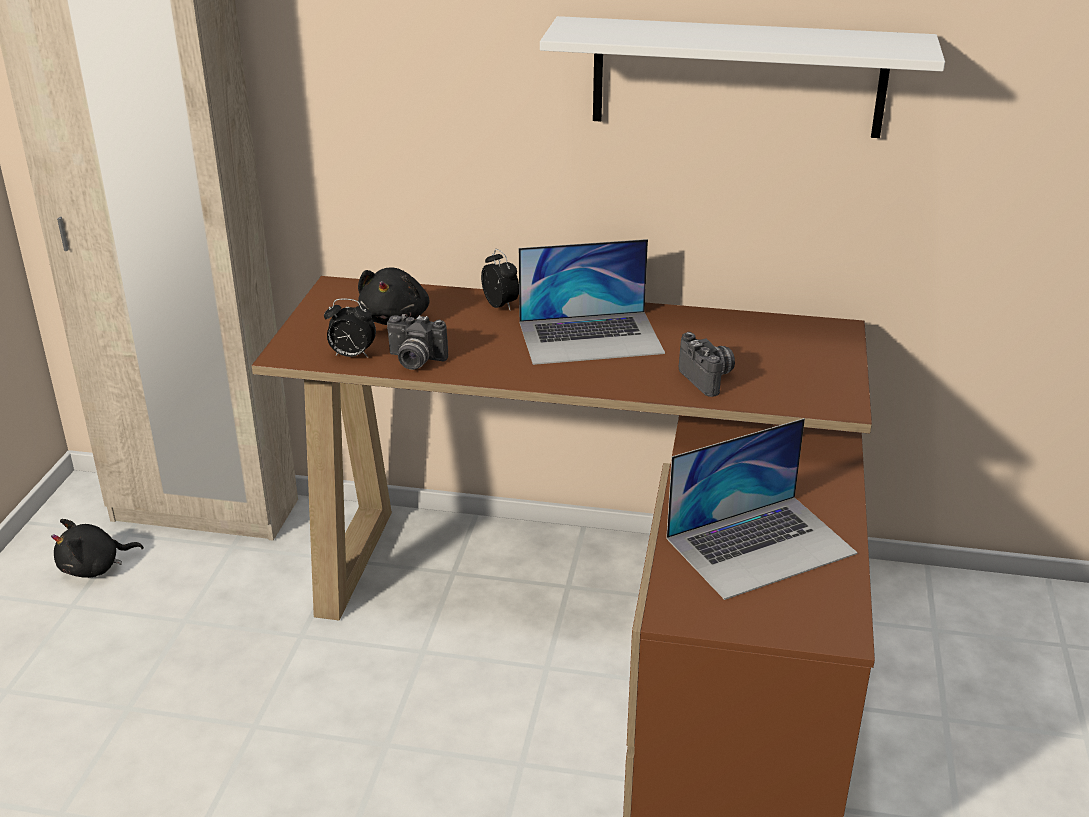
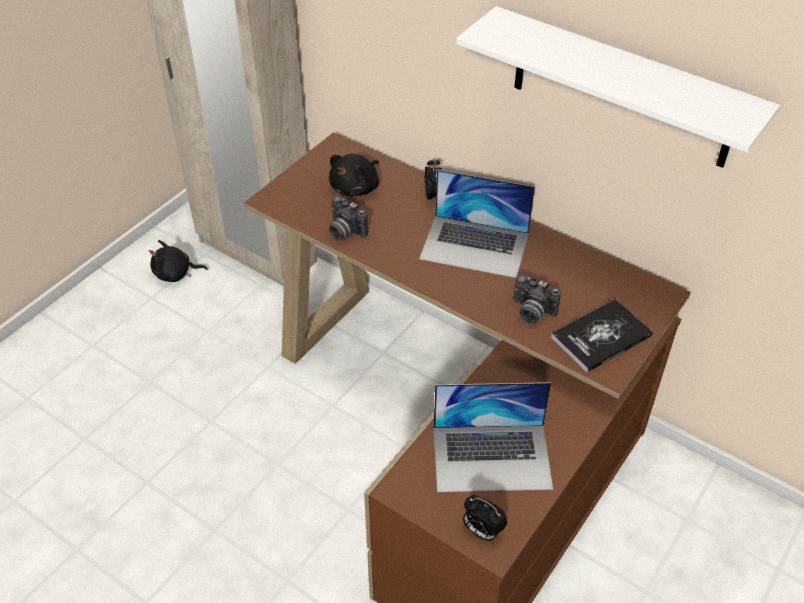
camera: 25 degrees right, 15 degrees up
alarm clock [324,298,376,358] -> alarm clock moved to [463,495,508,541]
camera [679,332,735,397] -> camera turned 120 degrees clockwise [514,275,561,324]
none -> book [551,299,653,373]

